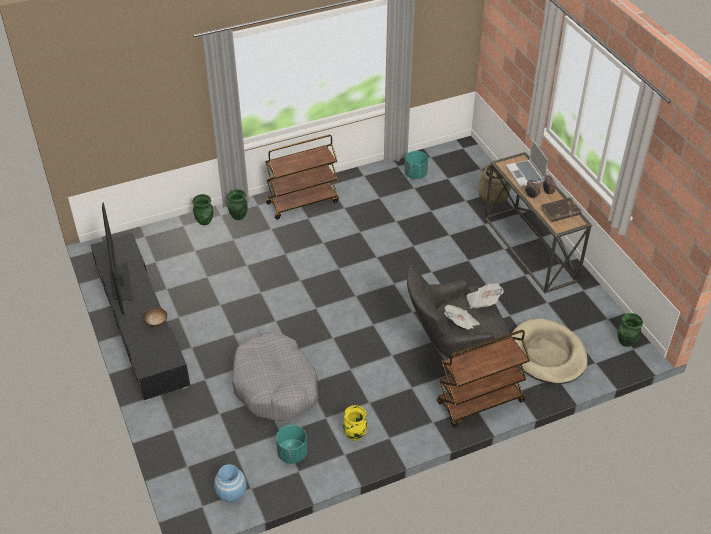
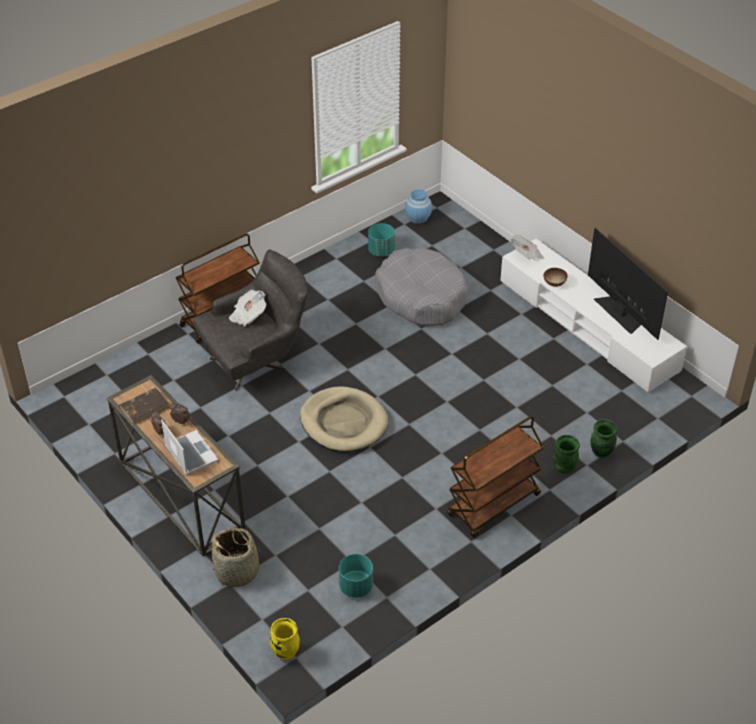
camera: 165 degrees right, 0 degrees up
black tv stand [91,233,190,401] -> white tv stand [500,239,687,392]
yellow vase [343,405,368,441] -> yellow vase moved to [270,618,300,660]
newspaper [466,283,504,308] -> newspaper moved to [509,235,545,260]
beige dog bed [512,318,588,384] -> beige dog bed moved to [300,386,388,452]
green vase [617,313,643,347] -> none

